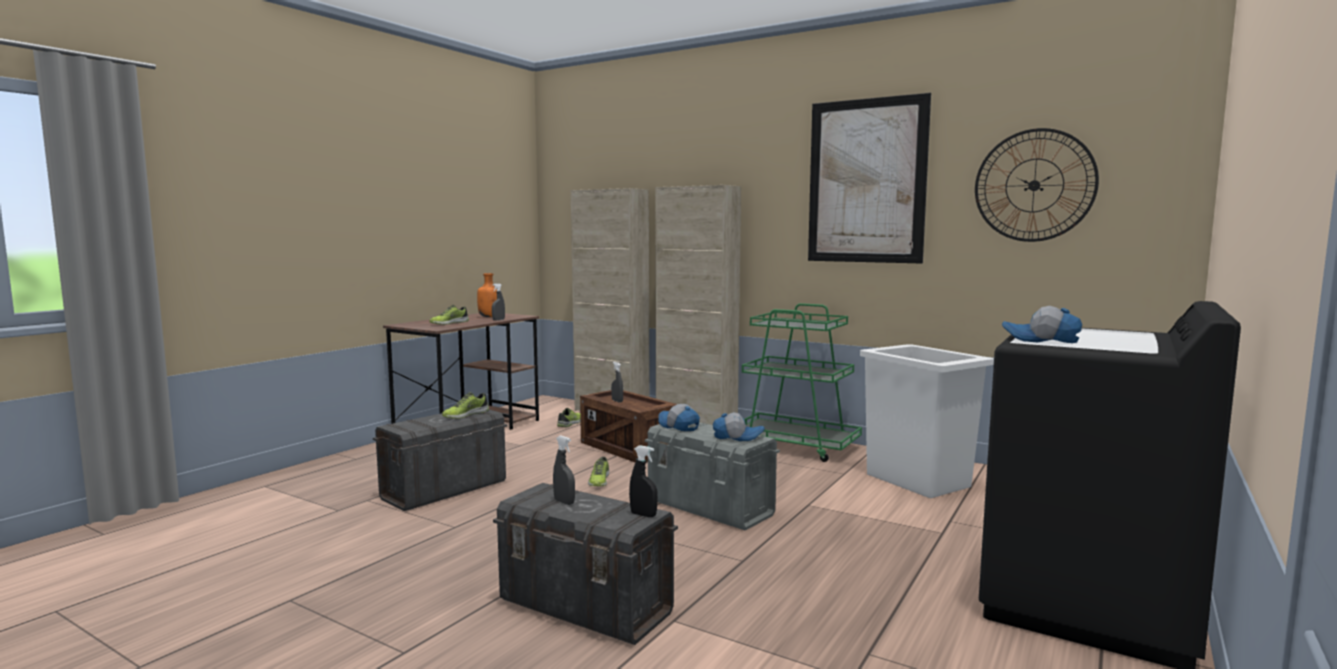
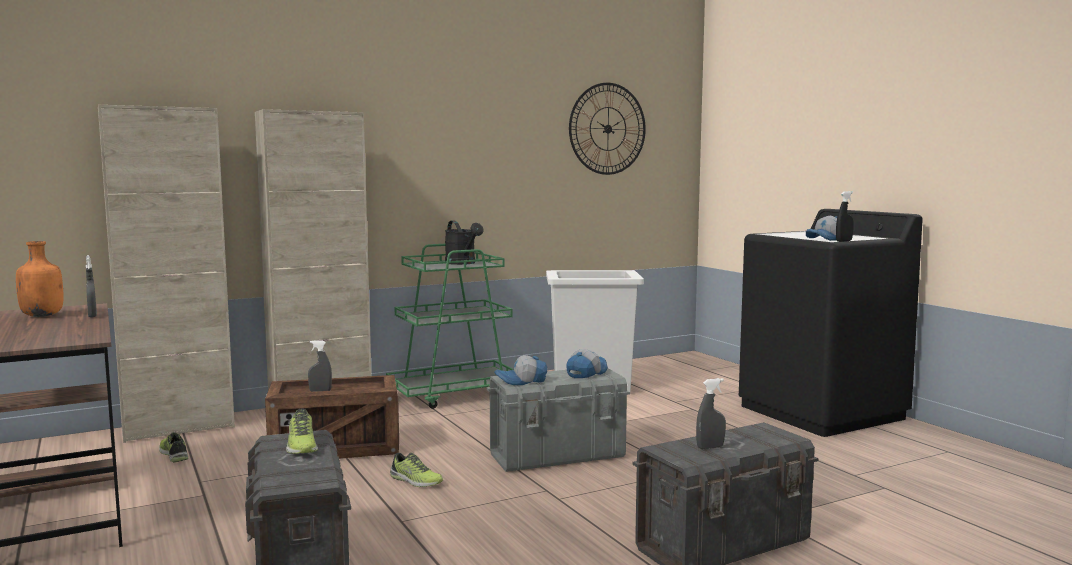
camera: 60 degrees left, 0 degrees up
shoe [430,305,469,325] -> none
black spray bottle [629,445,658,517] -> black spray bottle moved to [836,191,854,242]
picture [808,93,931,263] -> none
none -> black watering can [445,220,484,265]

